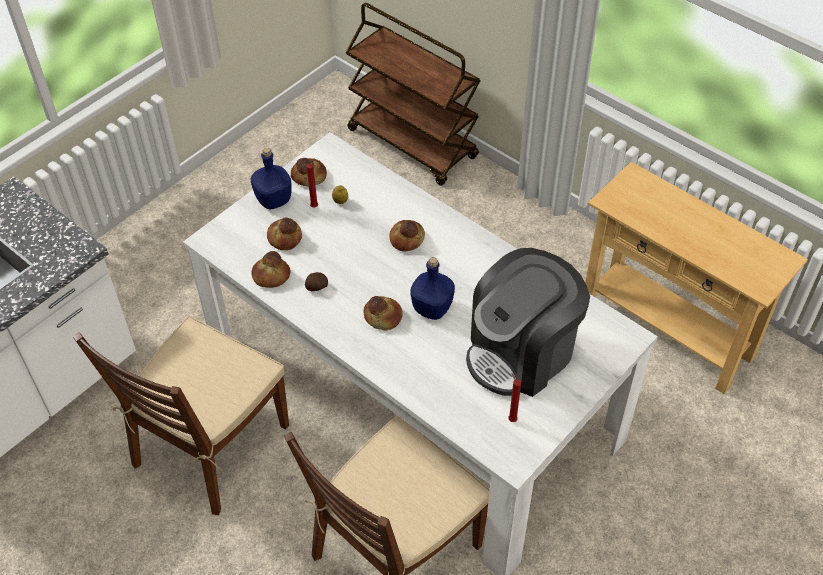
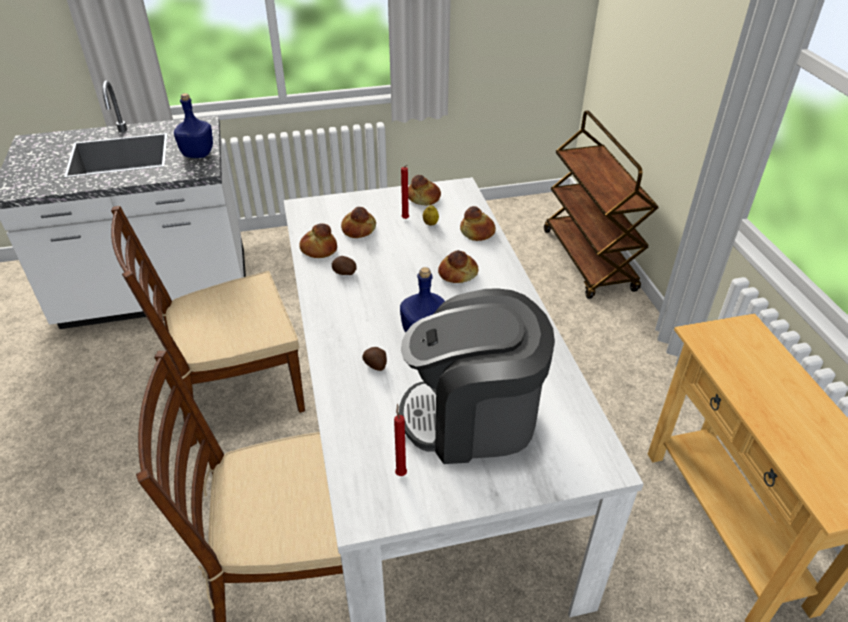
camera: 35 degrees right, 10 degrees down
blue bottle [251,148,292,209] -> blue bottle moved to [174,93,213,158]
bread [363,296,403,330] -> bread moved to [460,206,496,241]
none -> potato [362,347,387,371]

